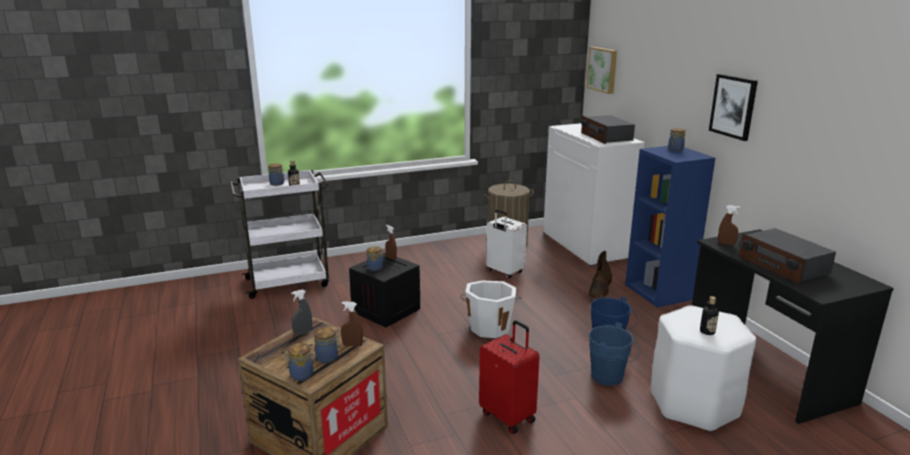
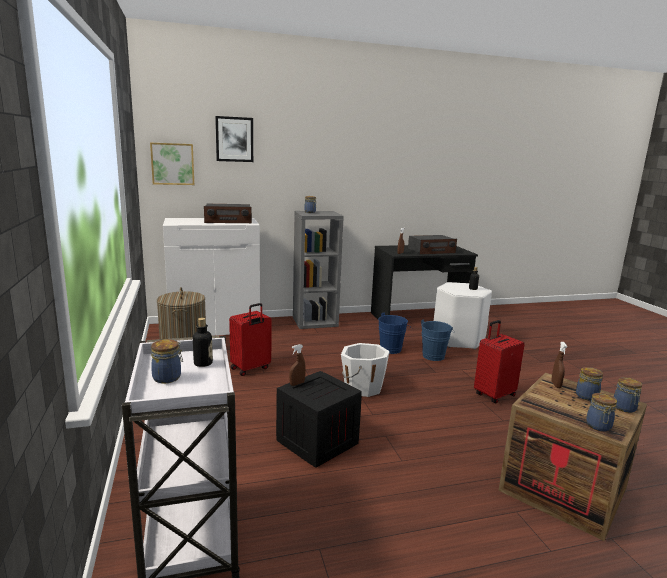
camera: 85 degrees left, 5 degrees down
grey spray bottle [291,290,312,335] -> none
jar [365,246,383,271] -> jar moved to [586,393,617,432]
white suitcase [486,209,527,279] -> red suitcase [229,303,271,376]
brown boot [589,251,612,299] -> none
blue bookcase [625,146,715,307] -> grey bookcase [293,211,344,329]
picture [709,74,758,141] -> picture moved to [215,116,253,162]

